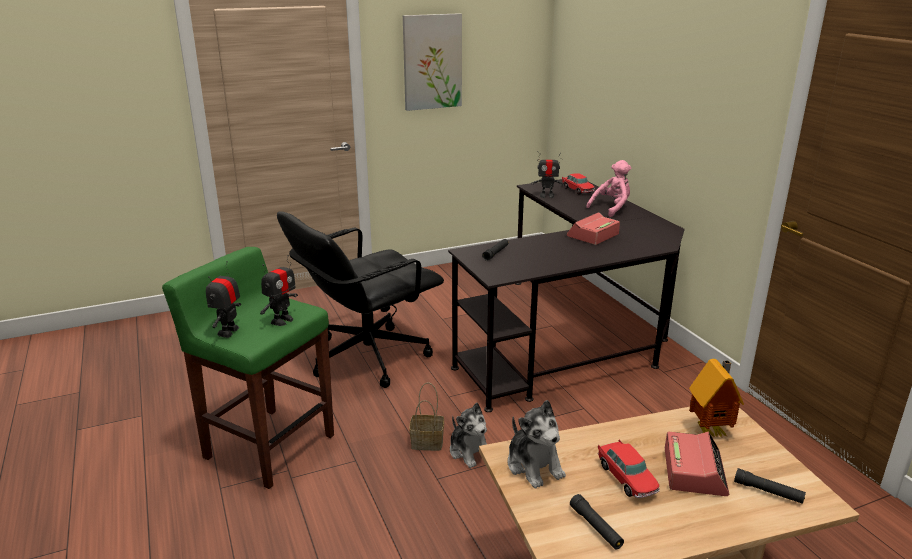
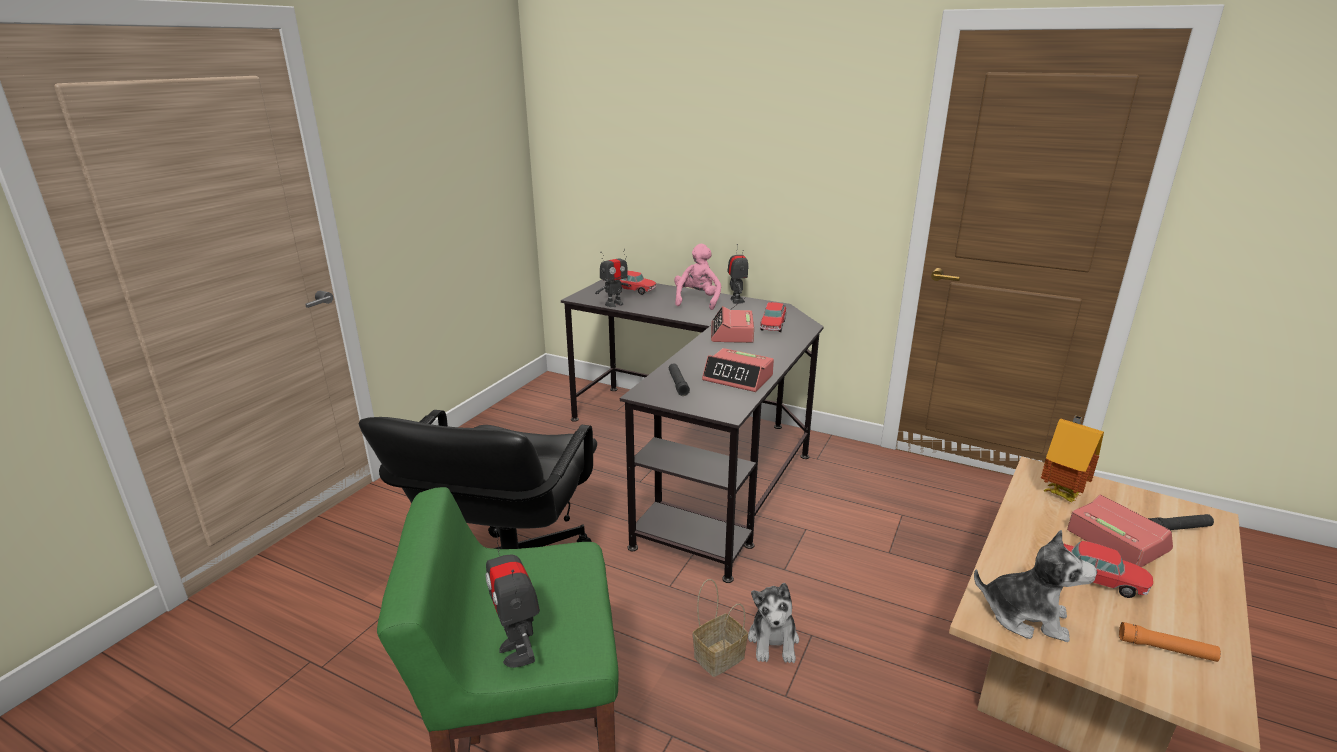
camera: 40 degrees left, 0 degrees up
toy robot [260,255,298,326] -> toy robot moved to [727,244,749,304]
picture [403,13,462,111] -> none
plush toy [450,403,487,468] -> plush toy turned 75 degrees clockwise [748,583,799,663]
black flashlight [570,494,624,550] -> orange flashlight [1119,622,1221,662]
none -> alarm clock [702,348,774,392]
none -> toy car [760,302,786,332]

